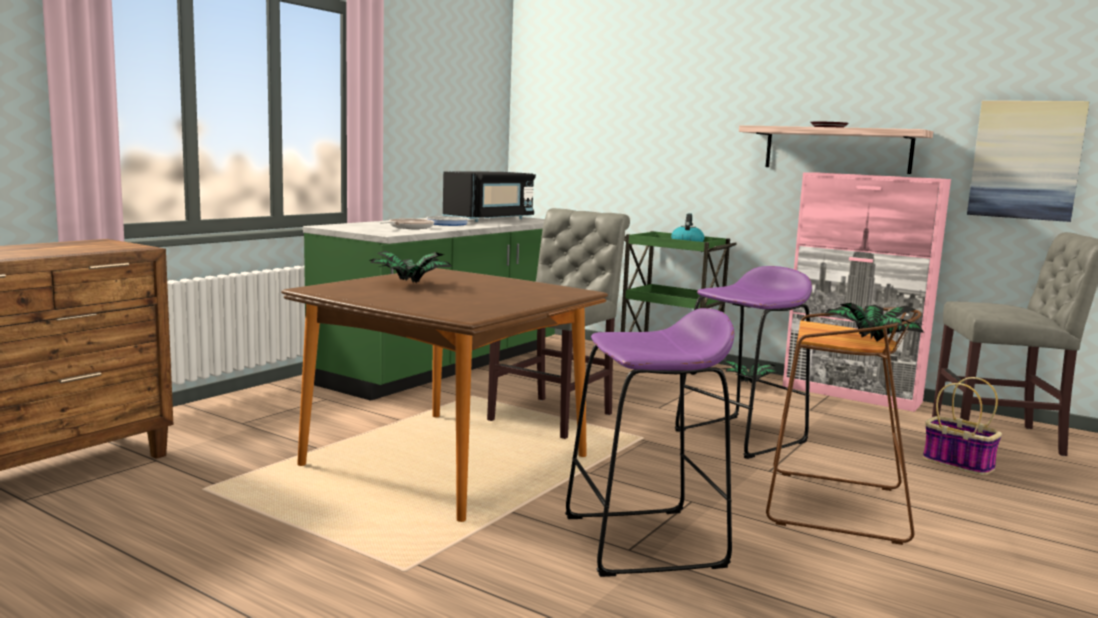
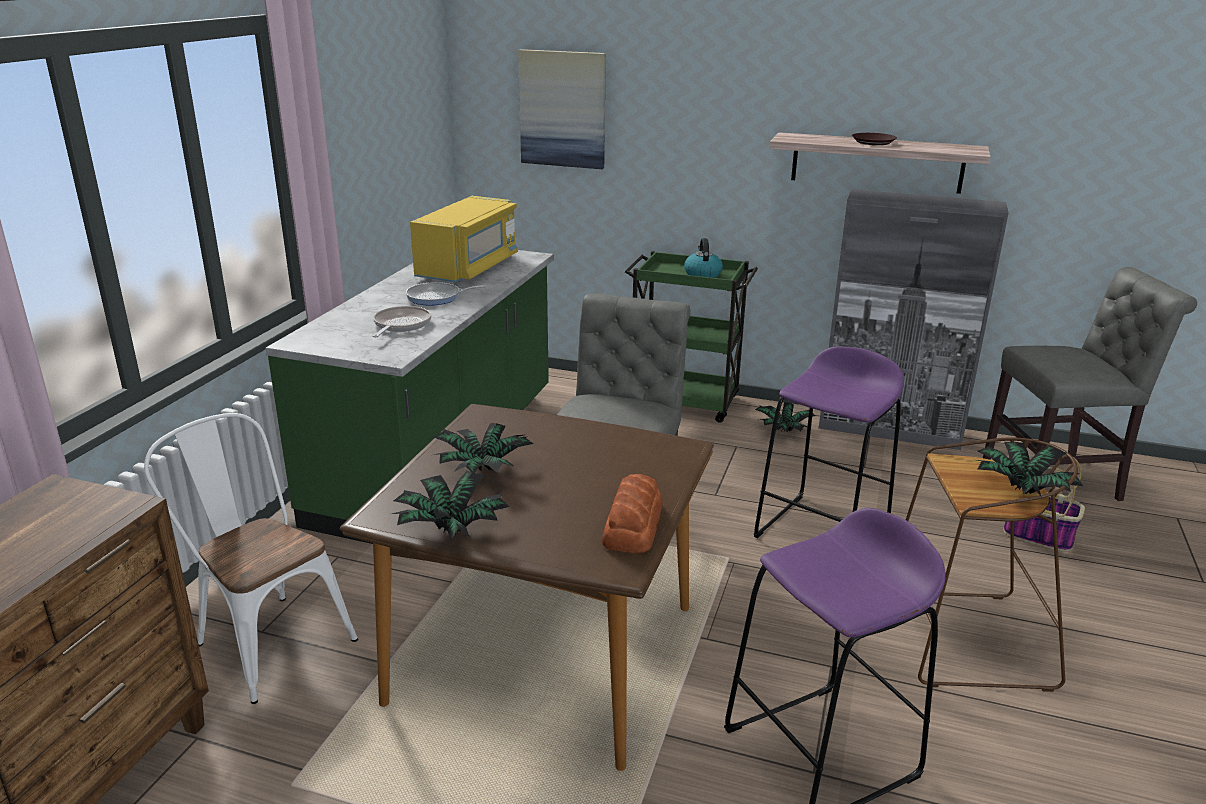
camera: 15 degrees left, 15 degrees up
black microwave [443,171,536,222] -> yellow microwave [410,196,518,282]
pink cabinet [783,172,951,412] -> grey cabinet [819,189,1009,450]
picture [967,101,1089,222] -> picture moved to [518,49,606,169]
none -> white chair [144,413,358,704]
none -> potted plant [392,470,509,540]
none -> bread [602,474,663,553]

